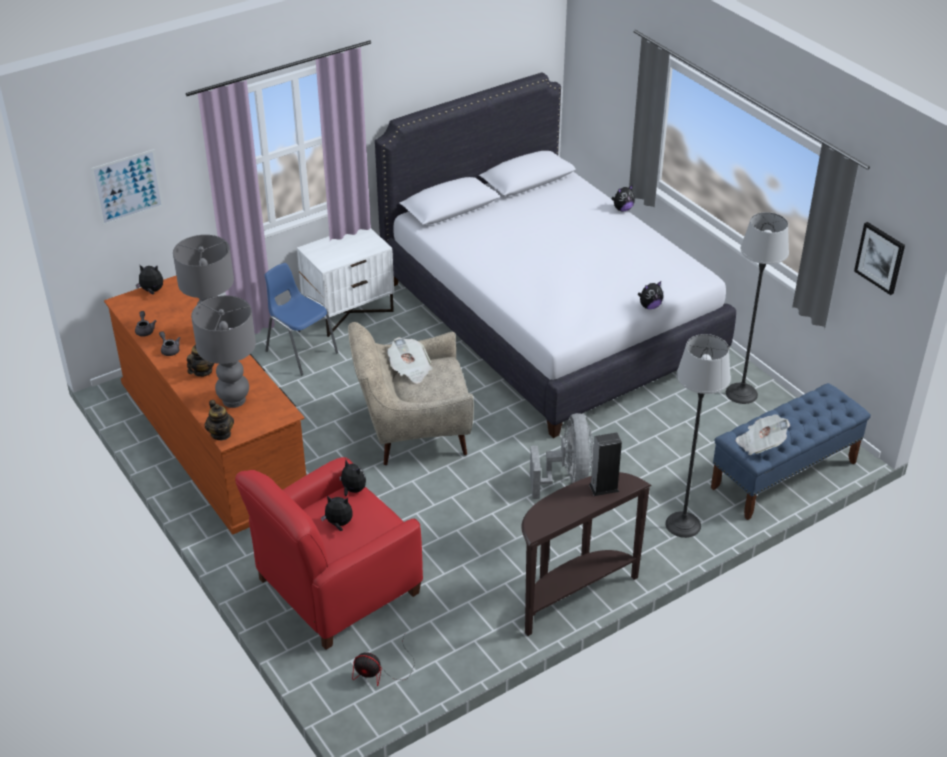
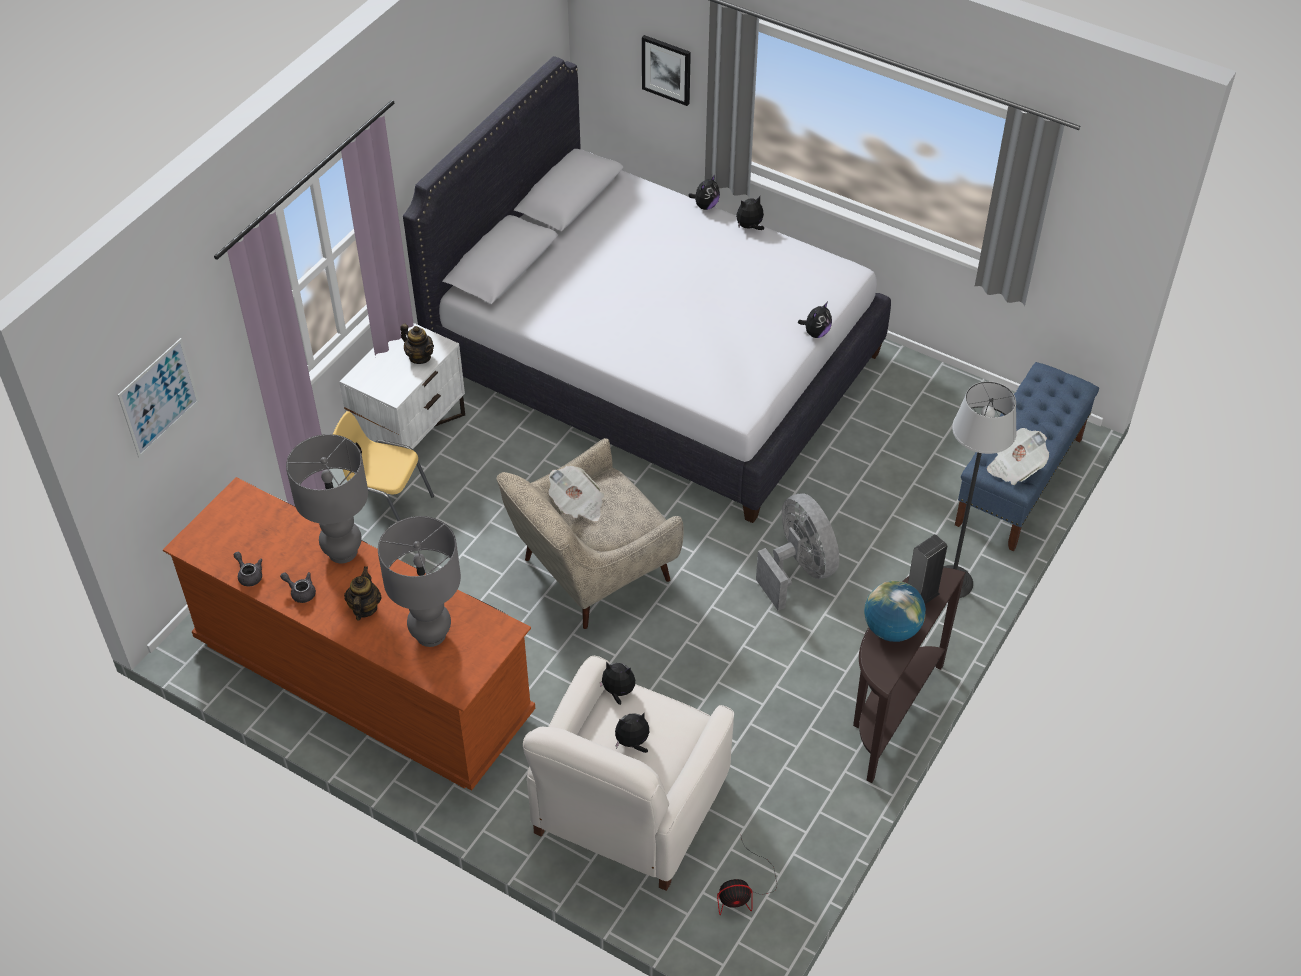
camera: 25 degrees left, 10 degrees up
plush toy [136,265,163,295] -> plush toy moved to [736,196,764,230]
teapot [205,400,234,440] -> teapot moved to [400,324,434,364]
red armchair [235,457,423,650] -> white armchair [523,656,734,891]
blue chair [265,263,338,376] -> yellow chair [333,411,434,521]
floor lamp [726,212,789,404] -> none
picture [854,222,905,295] -> picture moved to [642,35,691,106]
none -> globe [864,581,926,642]

